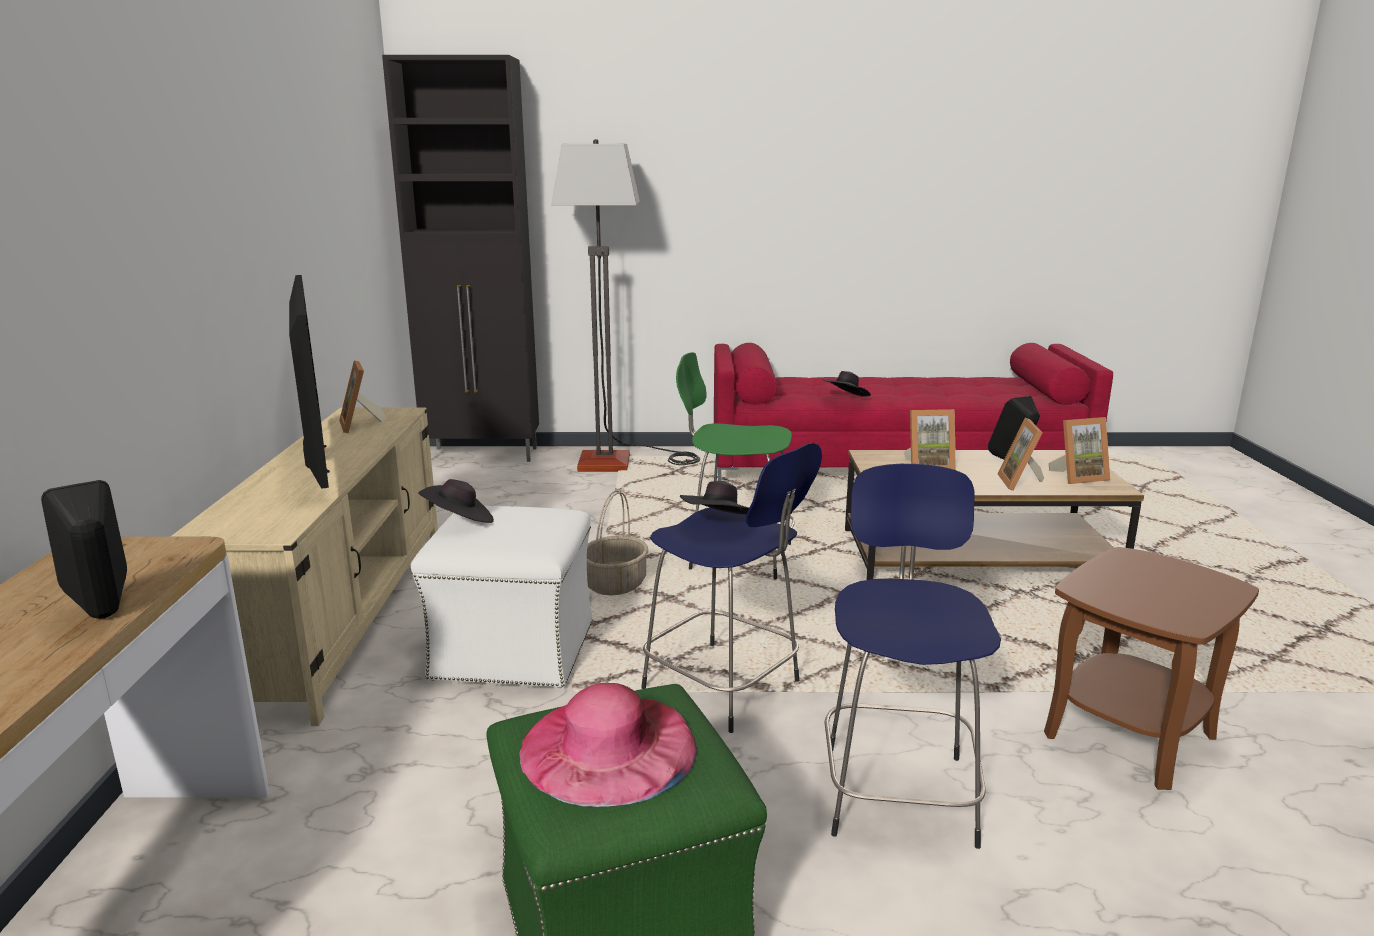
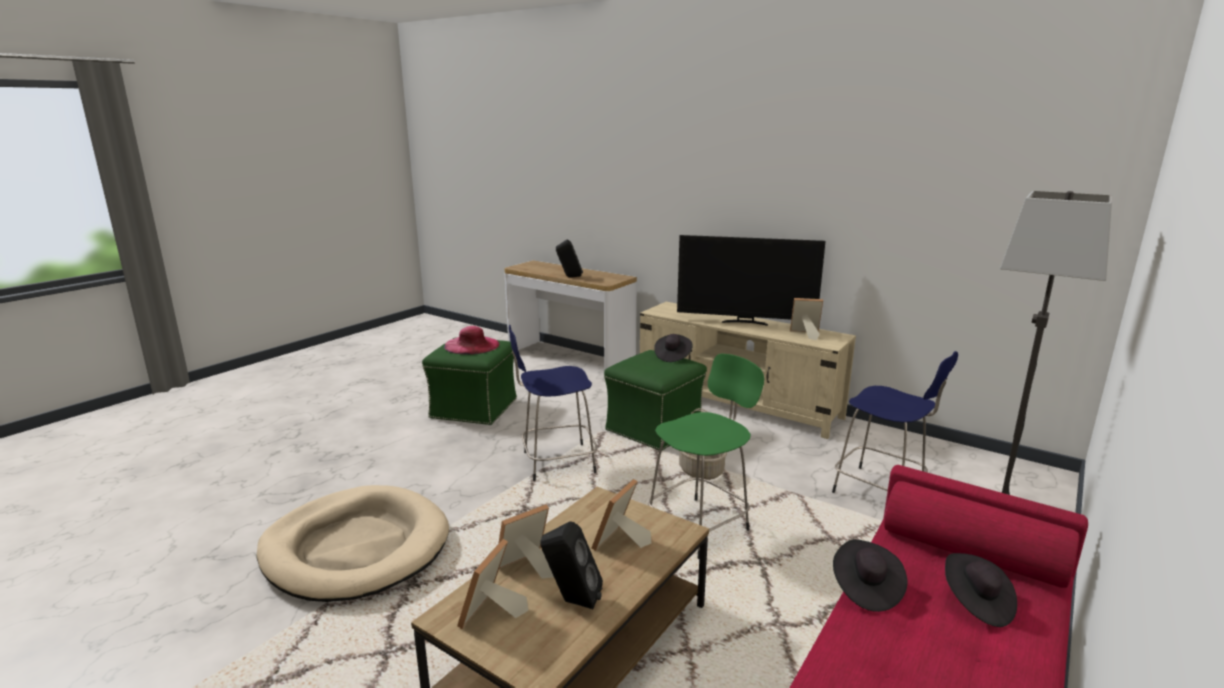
camera: 125 degrees right, 0 degrees up
black cabinet [382,55,539,462] -> none
white ottoman [411,506,593,688] -> green ottoman [604,350,707,450]
black hat [680,481,750,514] -> black hat moved to [945,553,1017,627]
blue stool [824,464,1001,849] -> blue stool moved to [832,351,958,493]
picture frame [997,418,1044,491] -> picture frame turned 75 degrees counterclockwise [498,504,554,579]
brown side table [1044,547,1259,790] -> beige dog bed [257,485,449,602]

